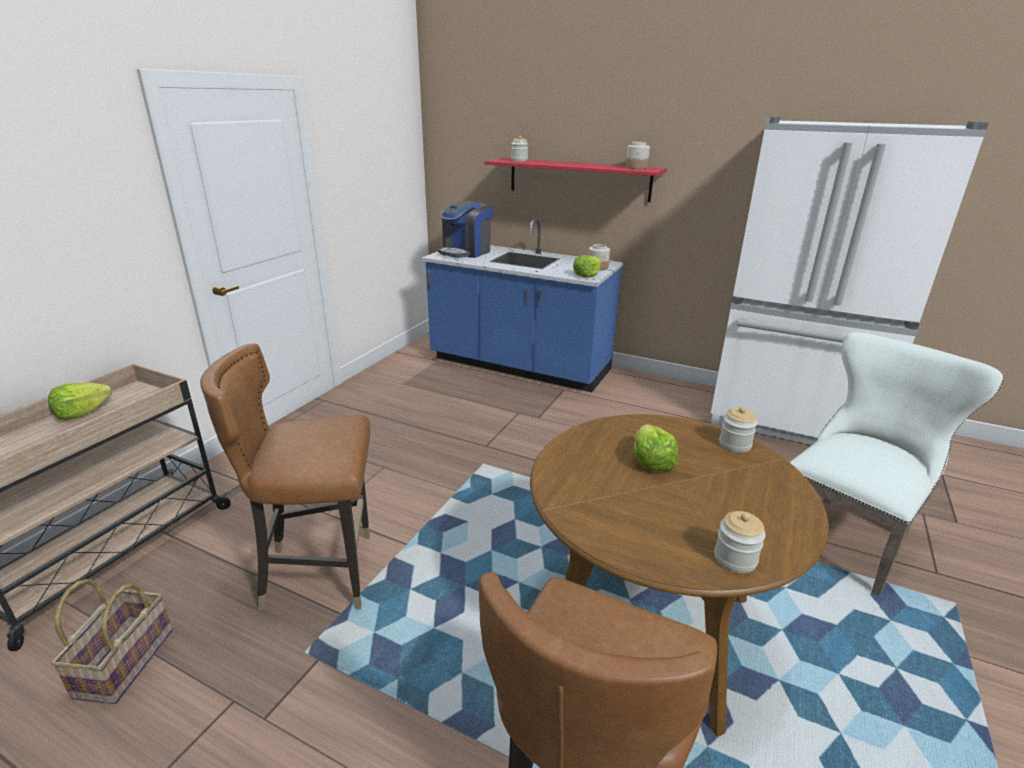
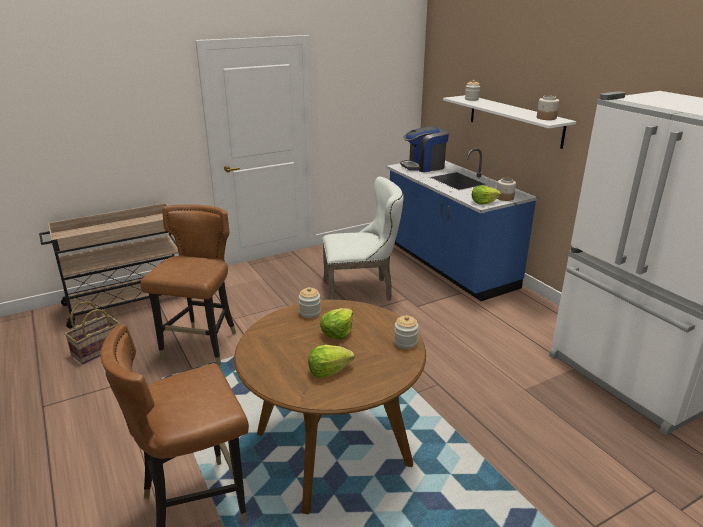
camera: 35 degrees right, 0 degrees up
lettuce [48,382,112,420] -> lettuce moved to [308,345,354,378]
brown chair [200,344,370,611] -> brown chair turned 75 degrees clockwise [141,204,236,365]
red shelf [484,158,667,202] -> white shelf [443,95,576,149]
jar [714,511,766,573] -> jar moved to [299,287,321,318]
white chair [790,332,1004,596] -> white chair moved to [322,177,404,301]

